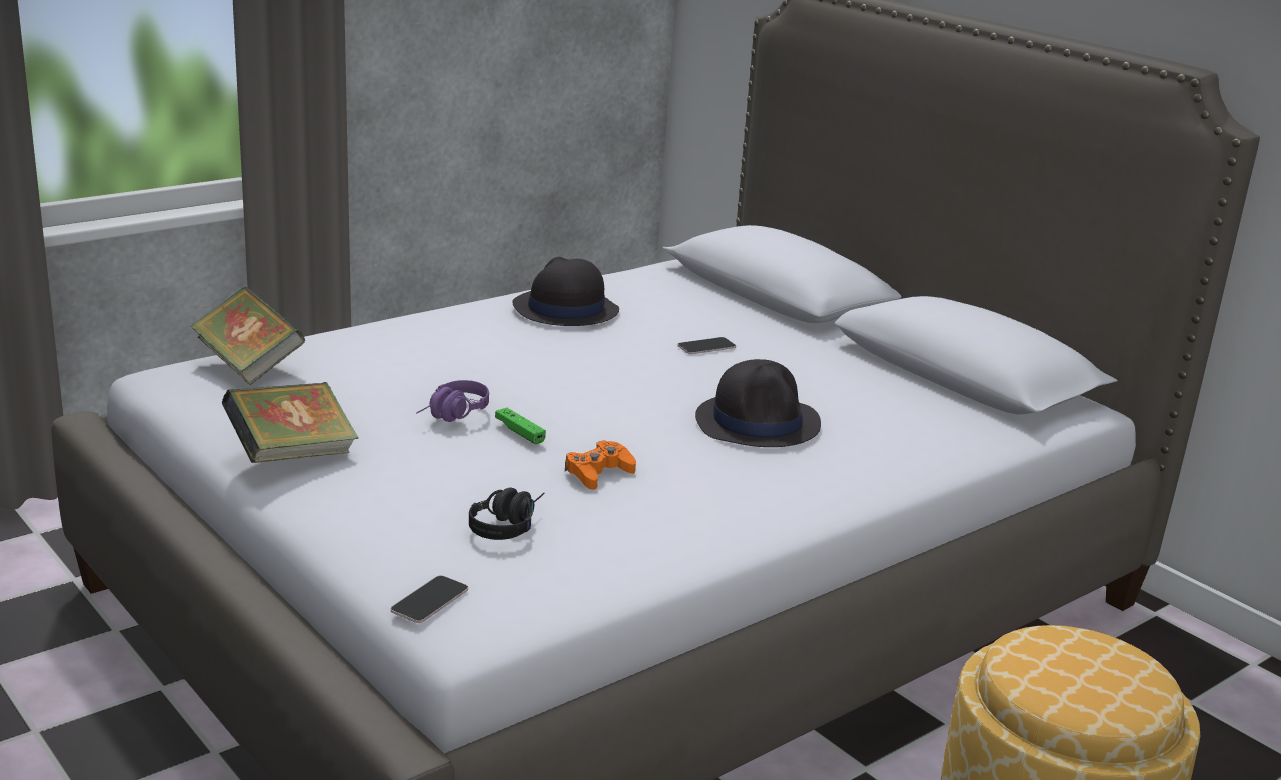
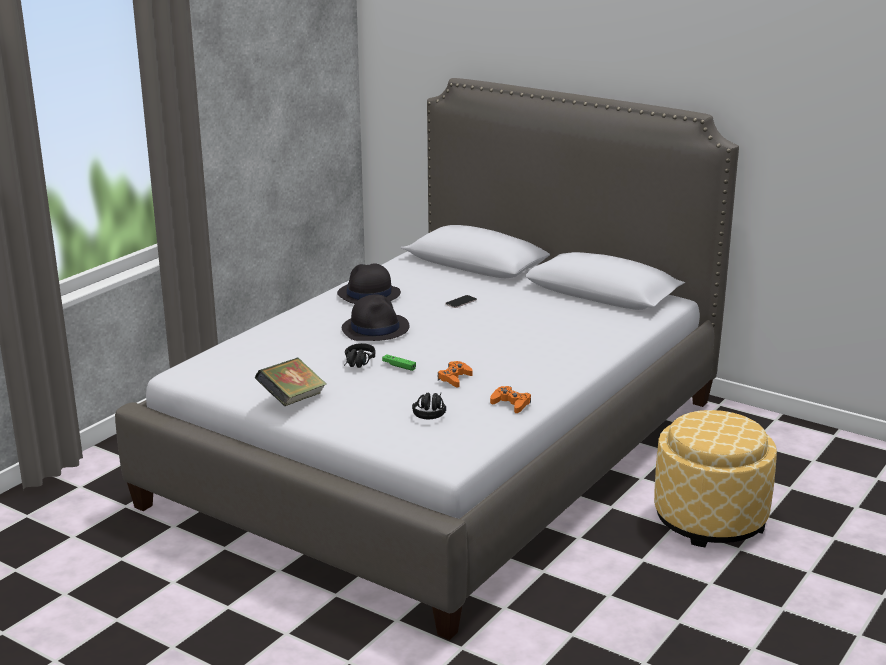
camera: 15 degrees left, 0 degrees up
book [190,287,306,385] -> none
phone [391,576,468,623] -> none
purple headphones [416,380,489,422] -> black headphones [344,343,375,368]
black hat [695,359,821,447] -> black hat moved to [342,294,410,341]
none -> orange game controller [490,386,531,413]

